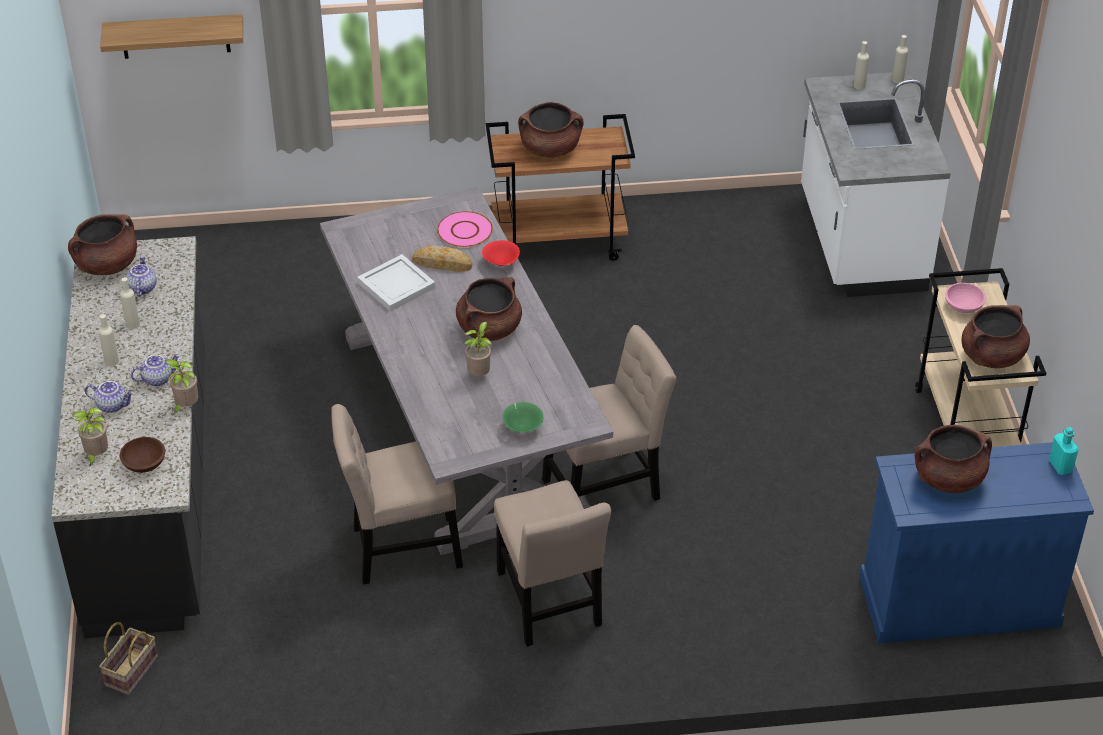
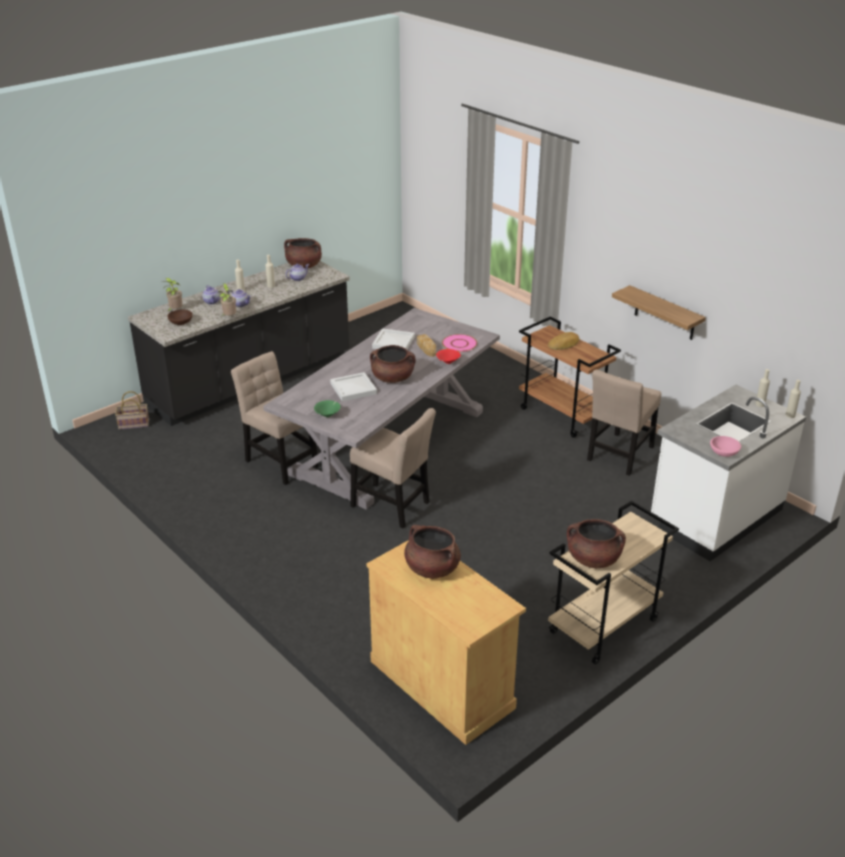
camera: 55 degrees right, 10 degrees down
shelf [100,14,243,59] -> shelf moved to [612,285,706,340]
potted plant [464,322,492,376] -> white tray [330,372,377,401]
beige chair [494,480,611,647] -> beige chair moved to [587,369,661,476]
brown cooking pot [518,102,584,158] -> bread [548,332,579,350]
blue cabinet [859,442,1094,643] -> beige cabinet [366,540,526,745]
pink bowl [945,283,986,313] -> pink bowl moved to [710,436,741,457]
turquoise bottle [1049,427,1079,475] -> none

